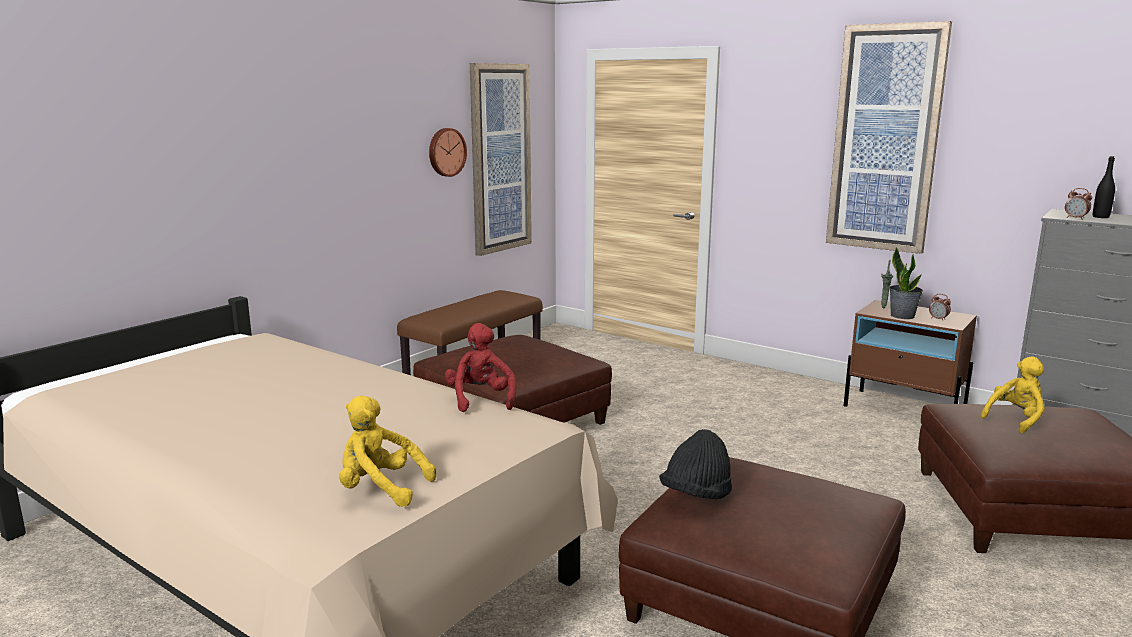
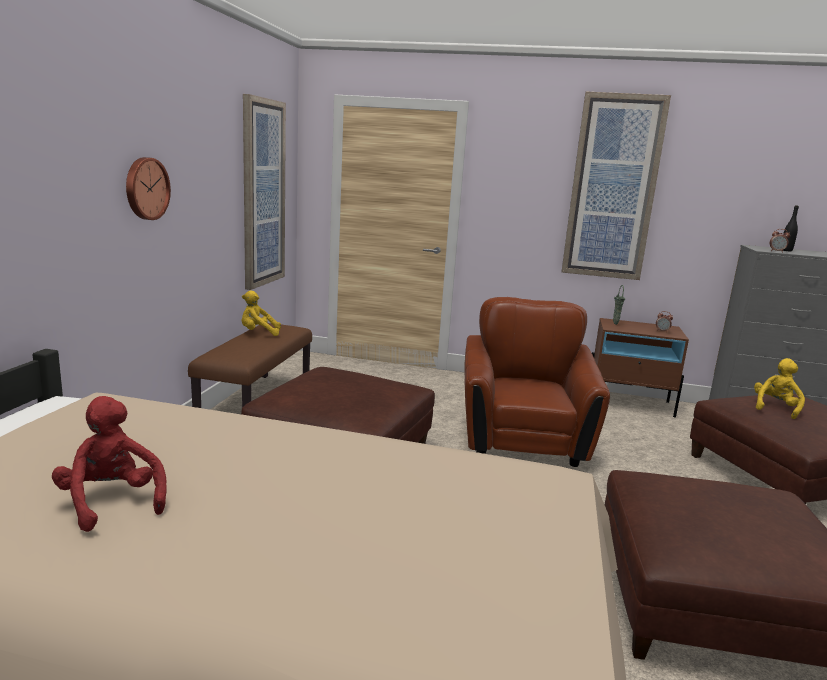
camera: 25 degrees left, 0 degrees up
yellow plush toy [339,396,436,507] -> yellow plush toy moved to [242,290,281,336]
wall clock [429,128,467,177] -> wall clock moved to [126,157,171,220]
red plush toy [445,323,516,412] -> red plush toy moved to [52,396,167,532]
black hat [659,429,732,499] -> none
potted plant [889,247,923,319] -> none
none -> brown armchair [464,297,610,467]

